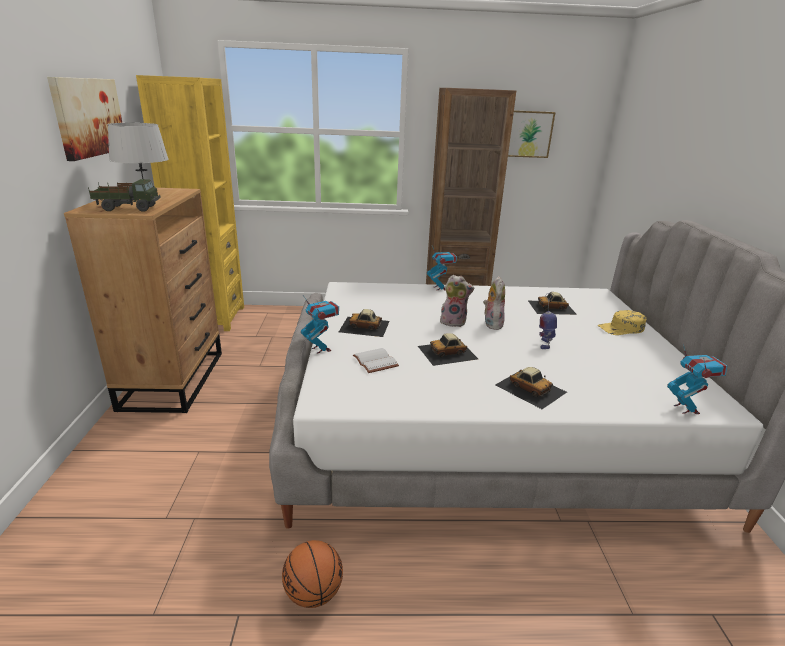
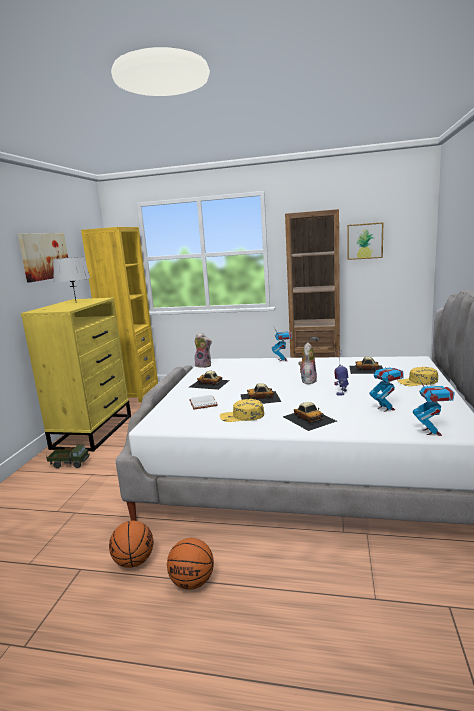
camera: 15 degrees right, 10 degrees down
brown dresser [64,188,222,413] -> yellow dresser [21,297,131,452]
toy truck [88,179,160,212] -> toy truck moved to [46,445,90,468]
toy robot [301,295,339,353] -> toy robot moved to [370,362,404,412]
plush toy [440,275,474,327] -> plush toy moved to [194,333,212,368]
none -> basketball [167,538,214,590]
none -> yellow cap [220,399,264,422]

